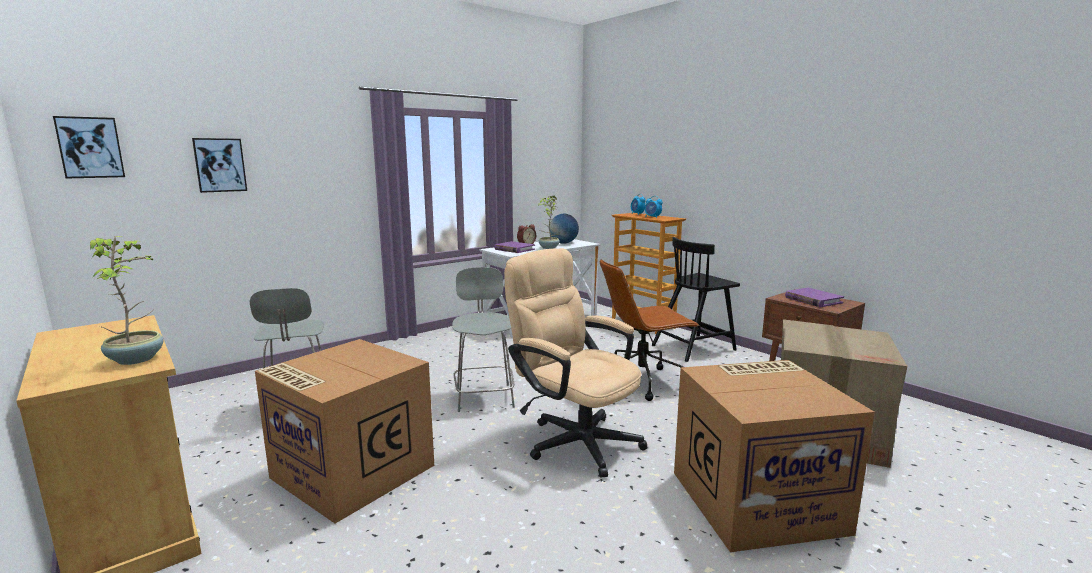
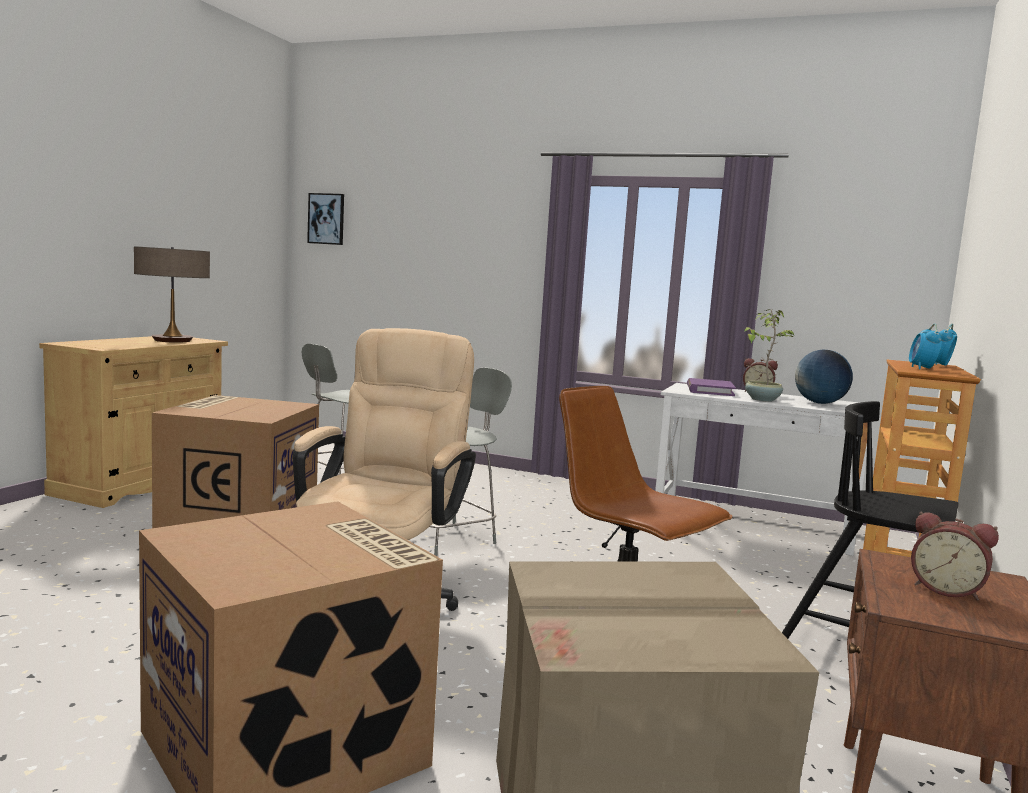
camera: 60 degrees right, 5 degrees down
potted plant [90,236,164,365] -> none
picture [192,138,247,193] -> none
purple book [785,288,844,307] -> alarm clock [911,512,999,601]
none -> table lamp [134,246,210,343]

